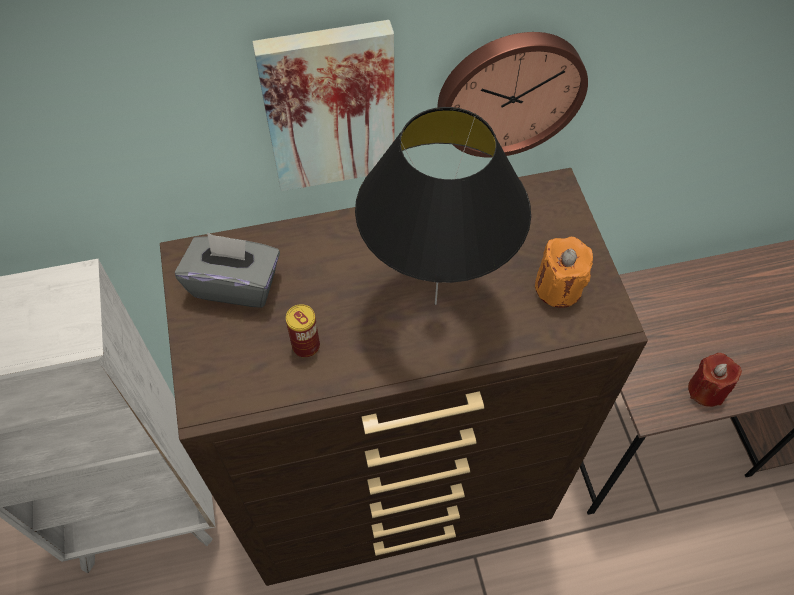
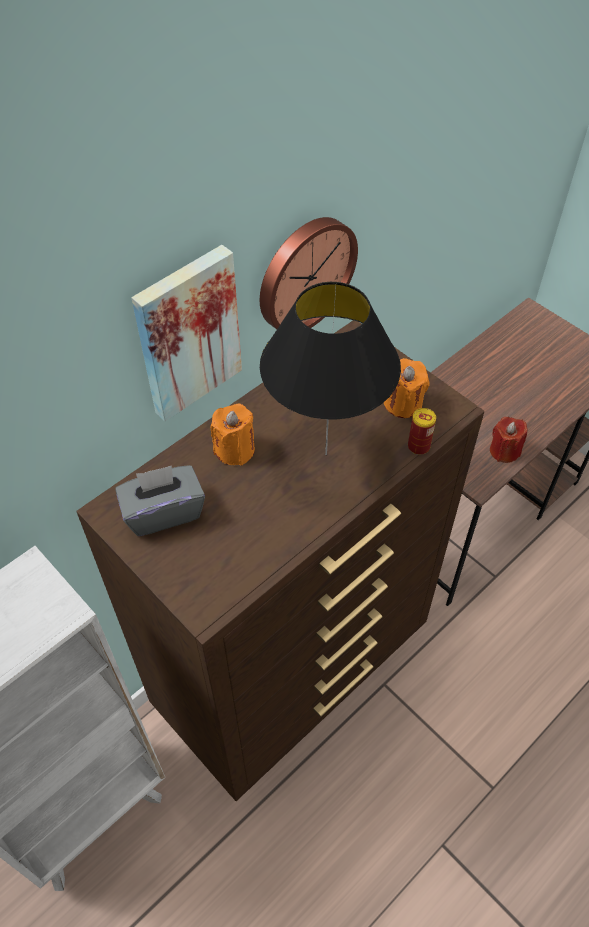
camera: 30 degrees left, 5 degrees down
can [286,304,320,358] -> can moved to [408,408,436,455]
none -> orange candle [211,403,255,465]

